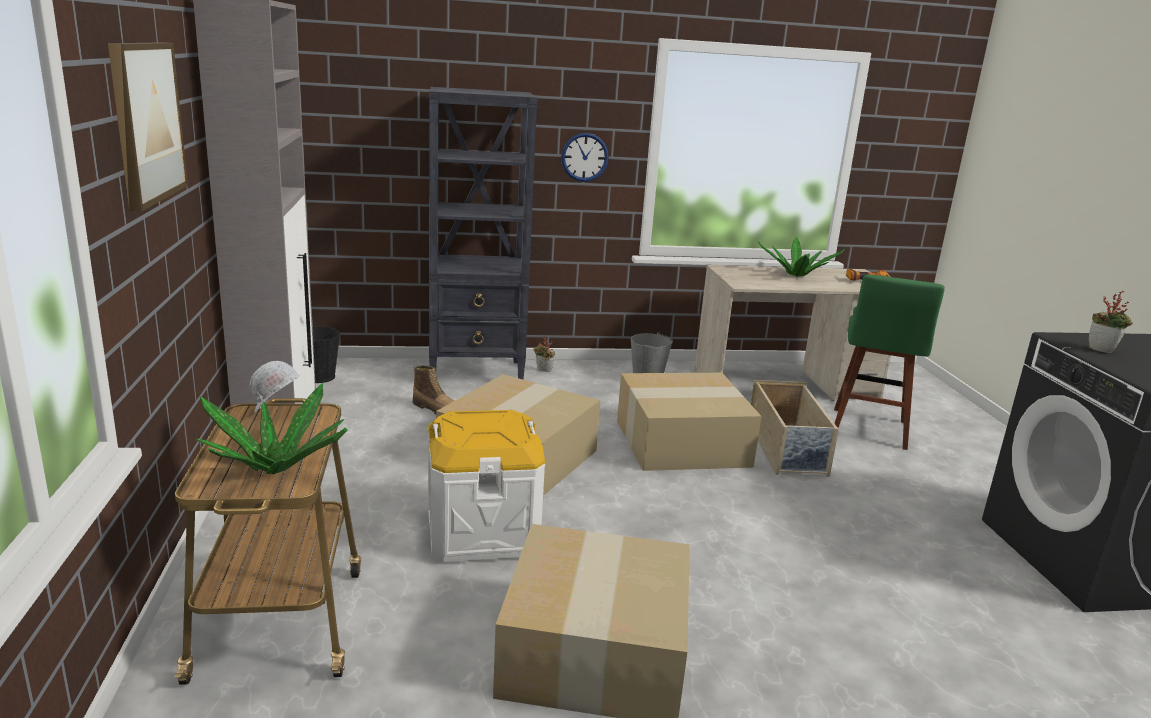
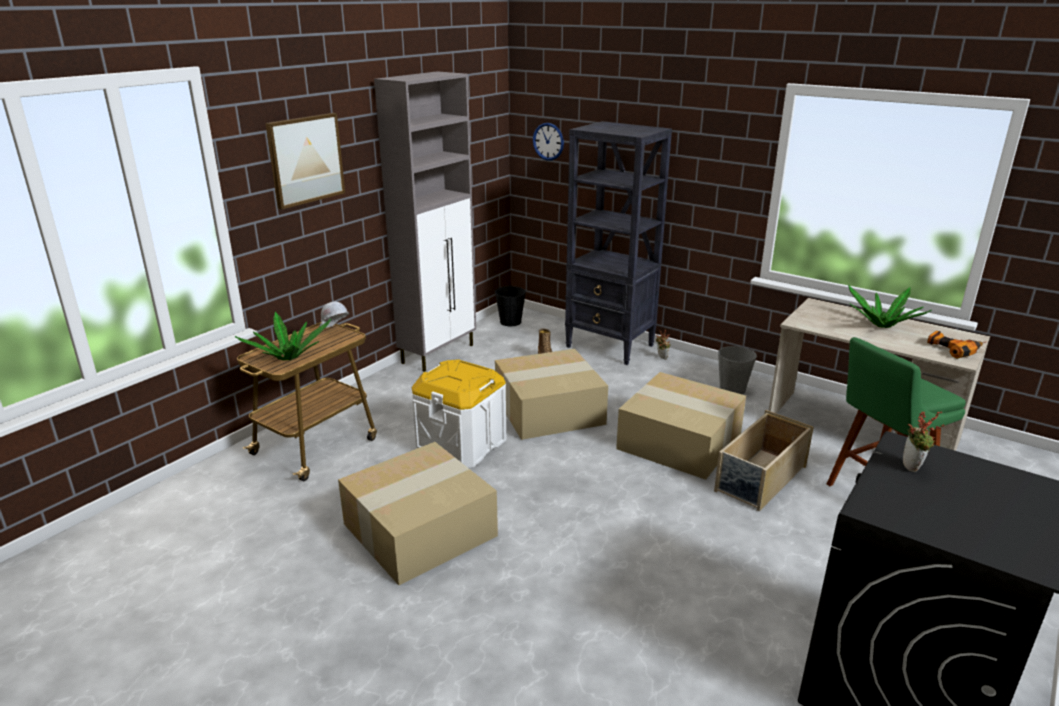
camera: 45 degrees right, 5 degrees up
wall clock [561,133,609,182] -> wall clock moved to [533,123,564,161]

